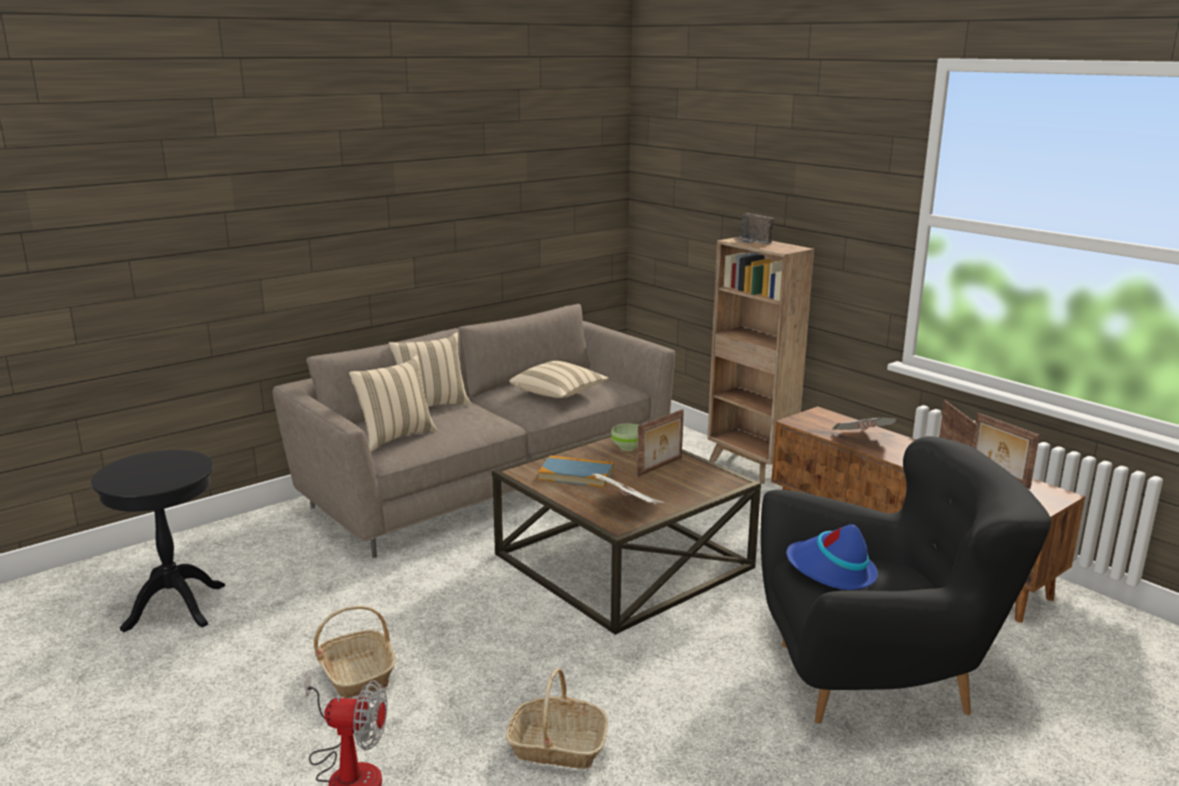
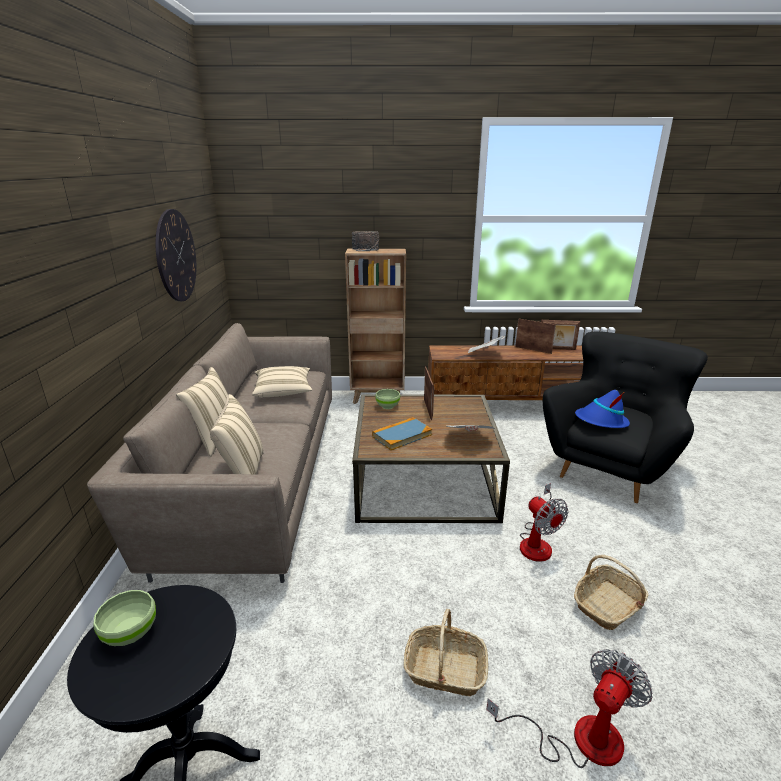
camera: 50 degrees left, 5 degrees up
none -> green bowl [93,590,156,646]
none -> wall clock [156,209,196,301]
none -> fan [520,483,568,562]

